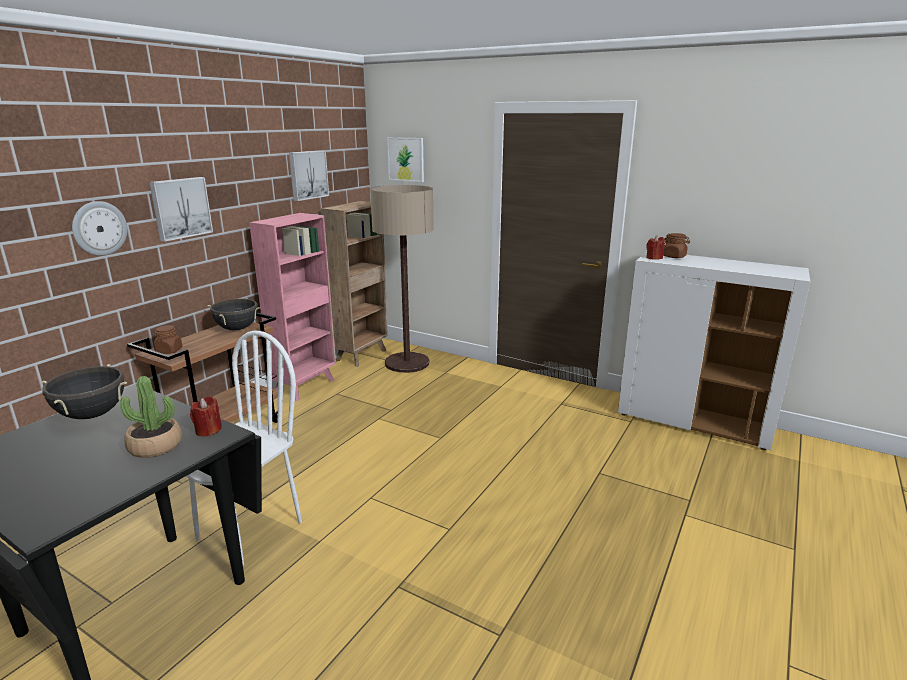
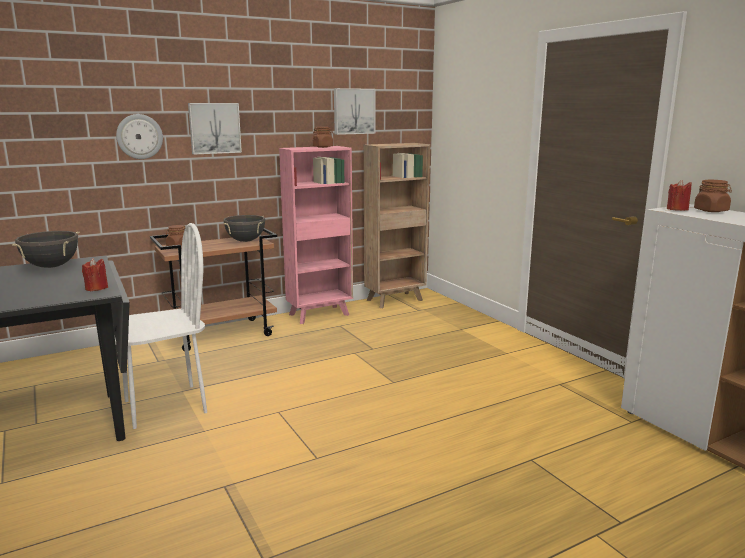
camera: 30 degrees right, 5 degrees down
potted plant [120,376,182,458] -> none
floor lamp [370,185,434,373] -> none
picture [387,137,424,182] -> none
none -> brown jar [313,127,333,148]

